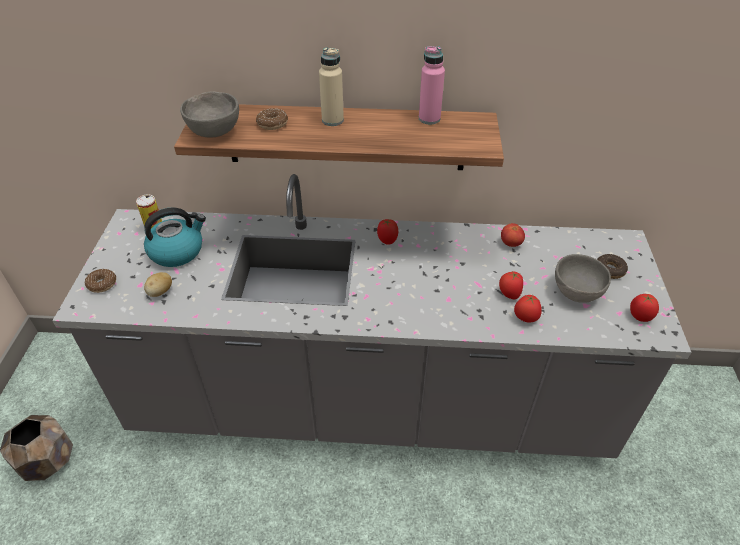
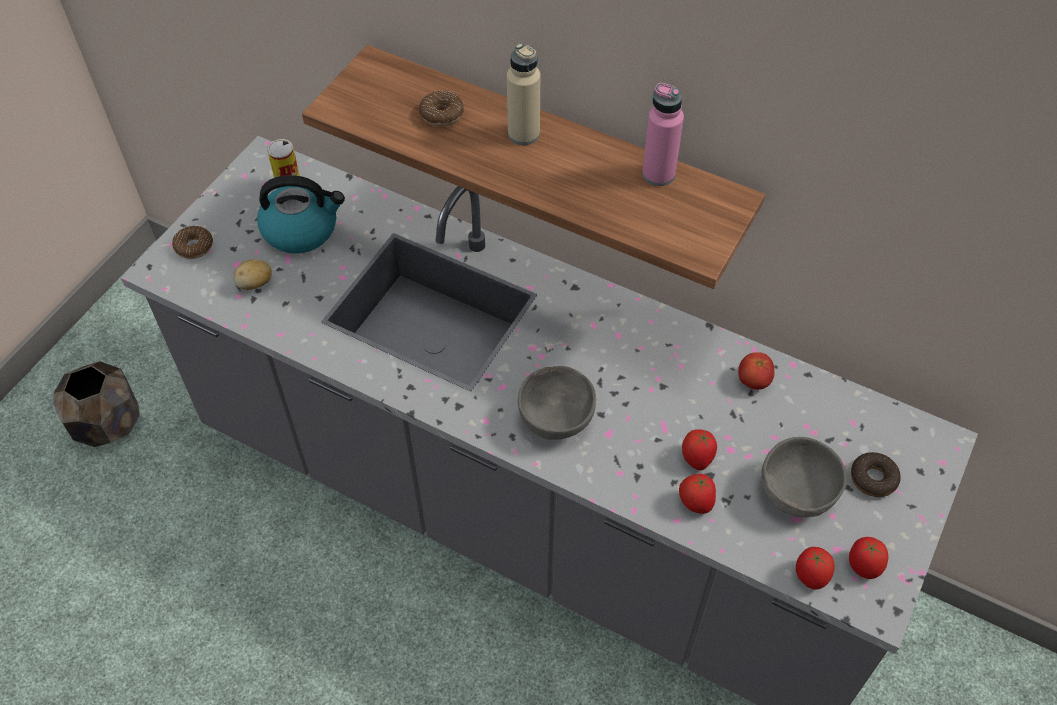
camera: 25 degrees right, 10 degrees up
grey bowl [180,92,239,137] -> grey bowl moved to [518,366,596,440]
tomato [377,219,398,245] -> tomato moved to [796,547,835,590]

